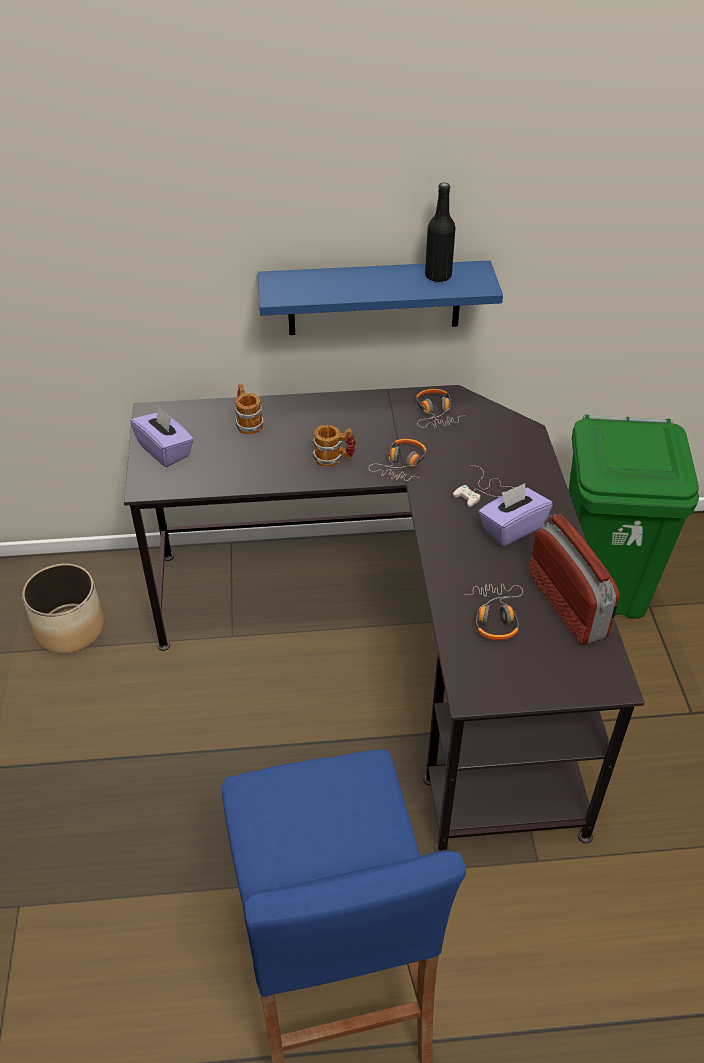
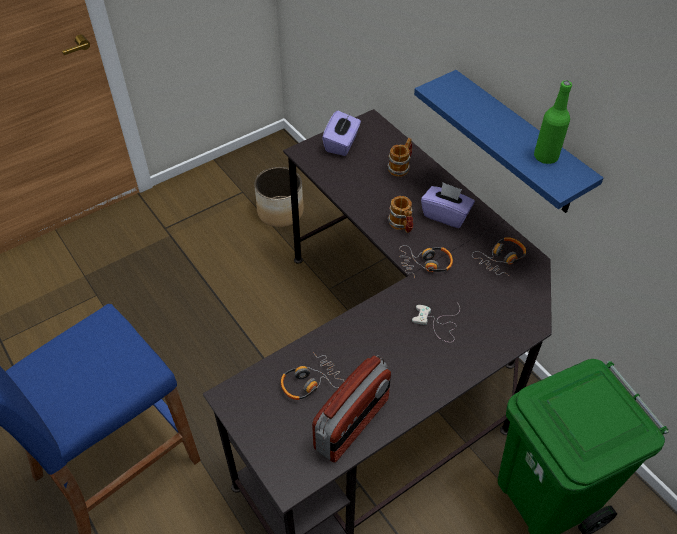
camera: 60 degrees right, 5 degrees up
black bottle [425,183,455,282] -> green bottle [534,81,572,164]
purple tissue box [478,483,553,546] -> purple tissue box moved to [421,182,475,228]

